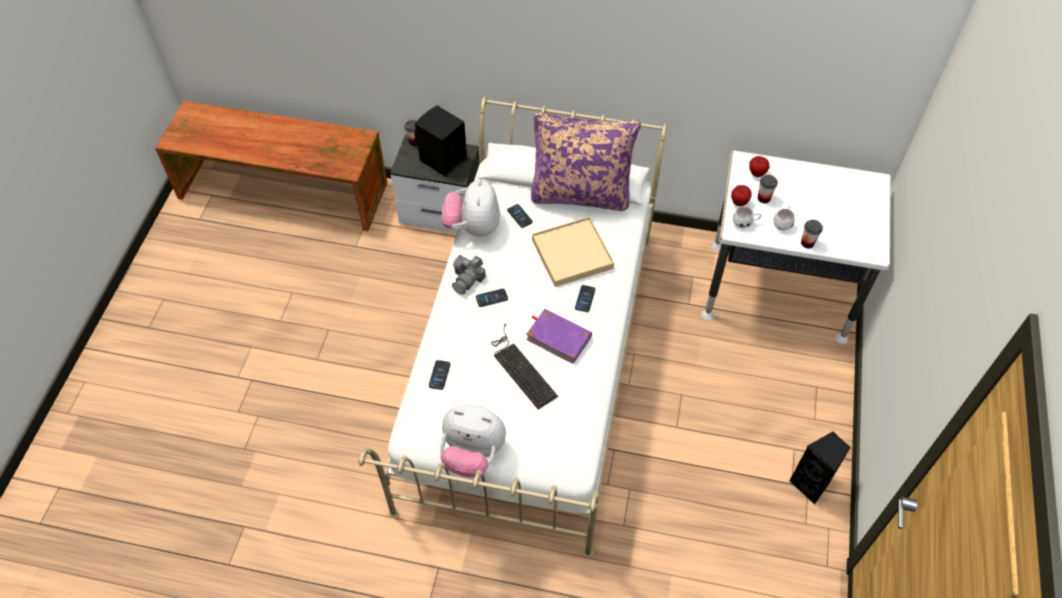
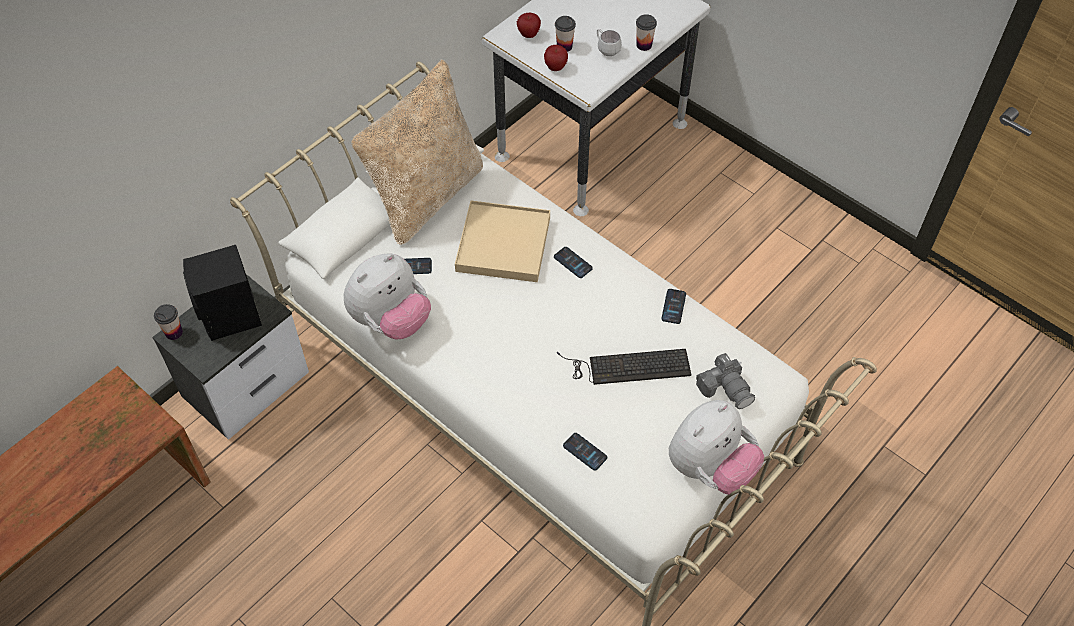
camera: 60 degrees left, 0 degrees up
plush toy [442,179,500,237] -> plush toy turned 75 degrees counterclockwise [344,253,431,339]
camera [452,255,486,295] -> camera moved to [696,353,755,409]
phone [476,289,508,307] -> phone moved to [661,289,686,324]
purple book [526,309,592,364] -> none
purple pillow [531,112,642,211] -> beige pillow [351,60,483,245]
white mug [733,207,761,228] -> none
black speaker [789,432,851,505] -> none

